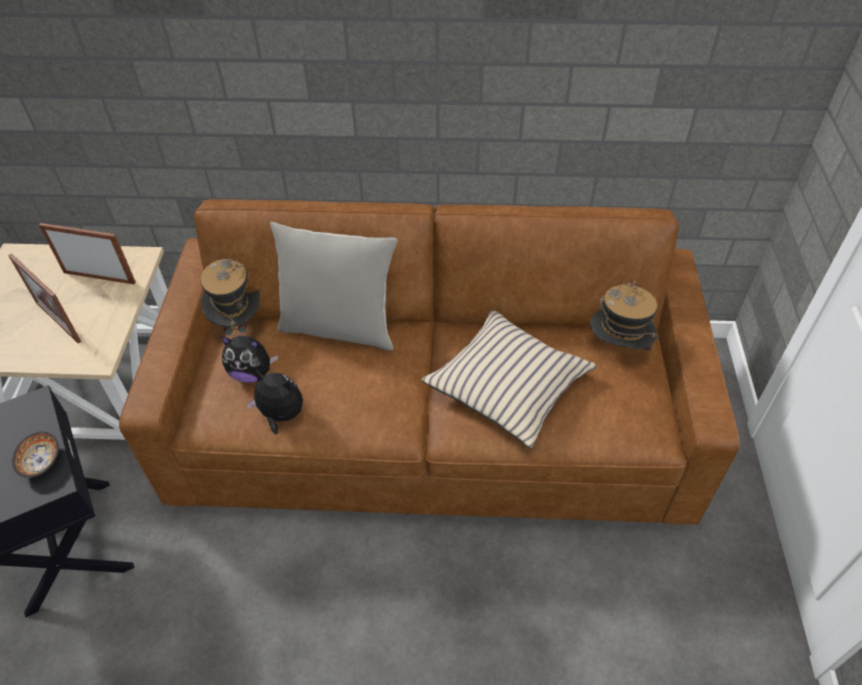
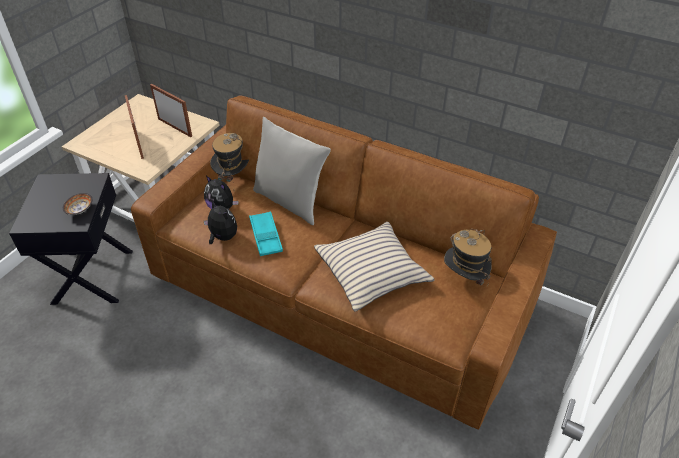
camera: 25 degrees right, 5 degrees down
none -> turquoise tray [249,211,283,256]

